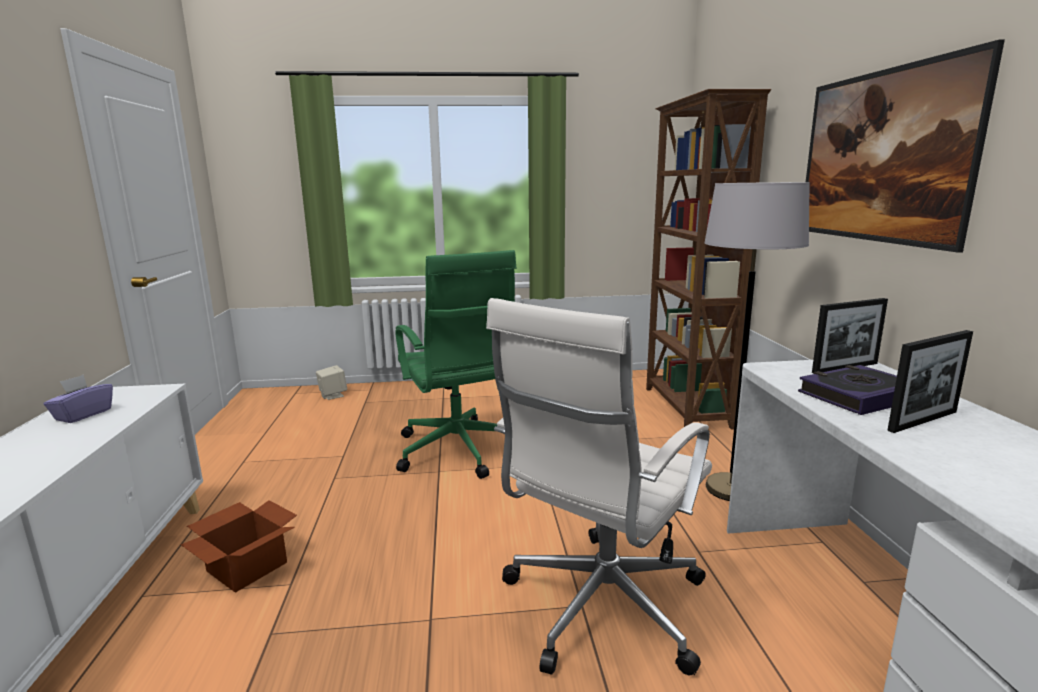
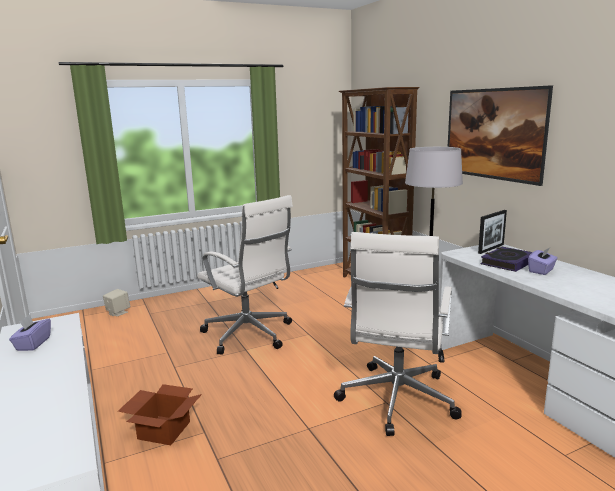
camera: 20 degrees left, 0 degrees up
green office chair [395,250,516,479] -> white office chair [197,195,293,355]
picture frame [887,330,973,433] -> purple tissue box [528,248,558,275]

